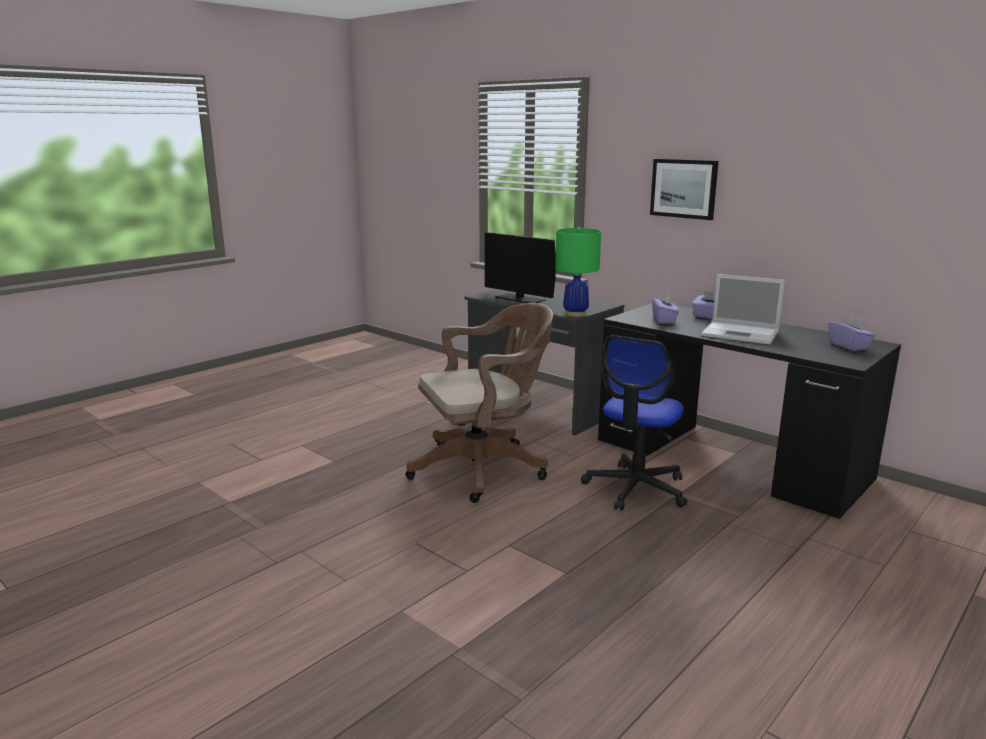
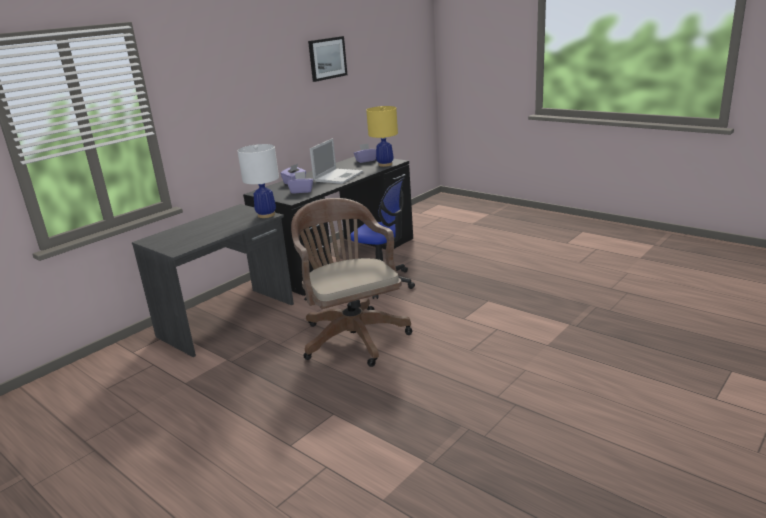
camera: 90 degrees left, 5 degrees up
monitor [485,232,556,303] -> none
green table lamp [555,227,601,317] -> white table lamp [237,144,279,218]
picture [650,159,719,220] -> picture moved to [308,36,347,82]
none -> yellow table lamp [366,106,398,167]

